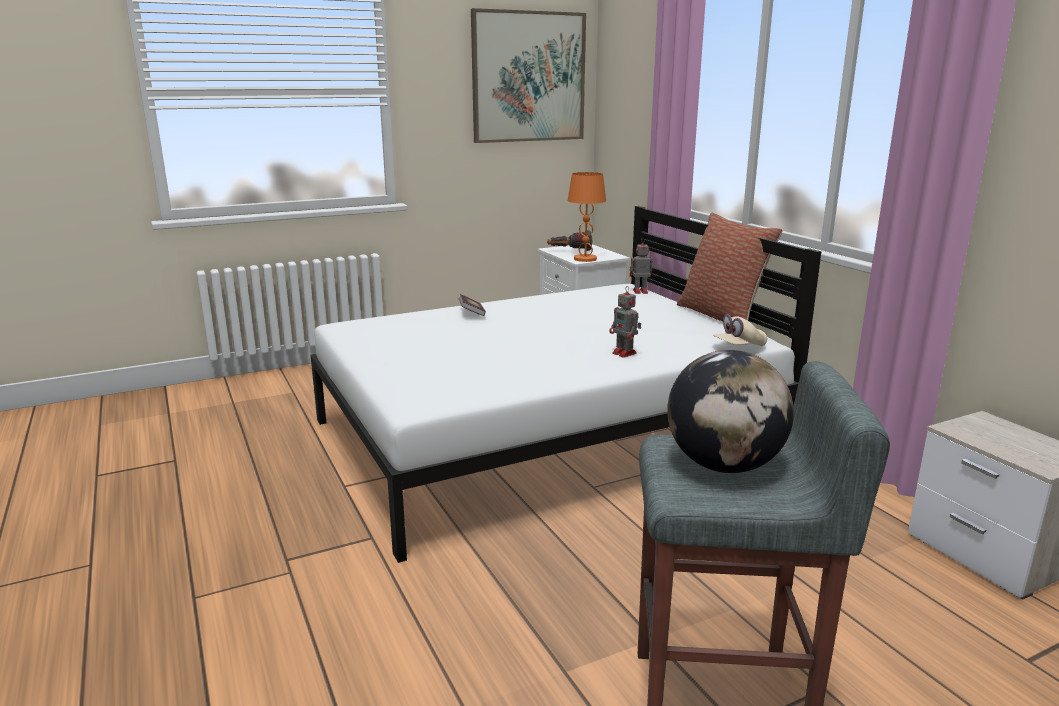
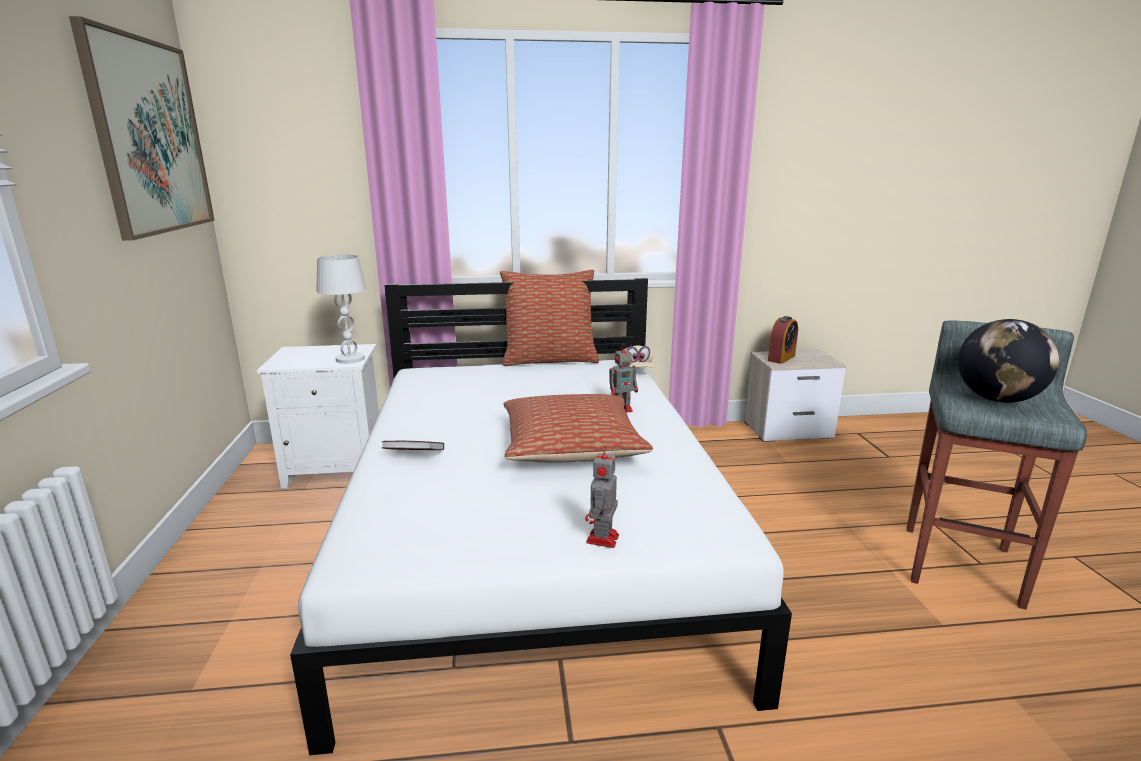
camera: 70 degrees left, 0 degrees up
flashlight [547,230,592,251] -> none
orange table lamp [568,172,606,262] -> white table lamp [316,255,367,364]
toy robot [630,238,653,294] -> toy robot moved to [585,446,619,548]
none -> pillow [504,394,653,462]
none -> alarm clock [768,316,798,364]

